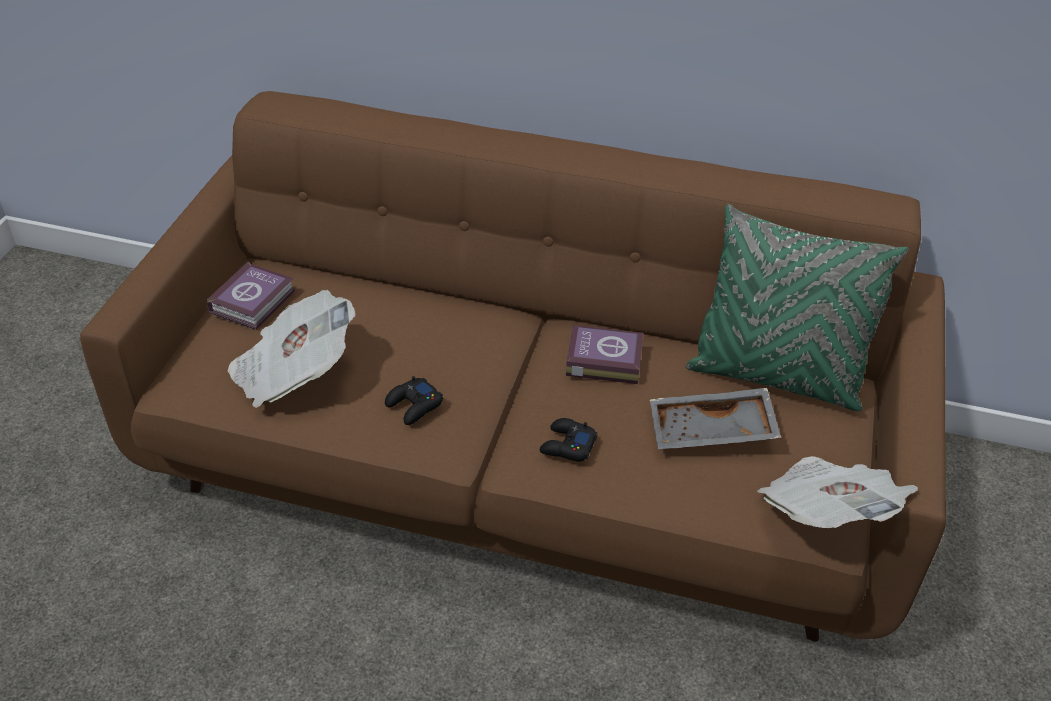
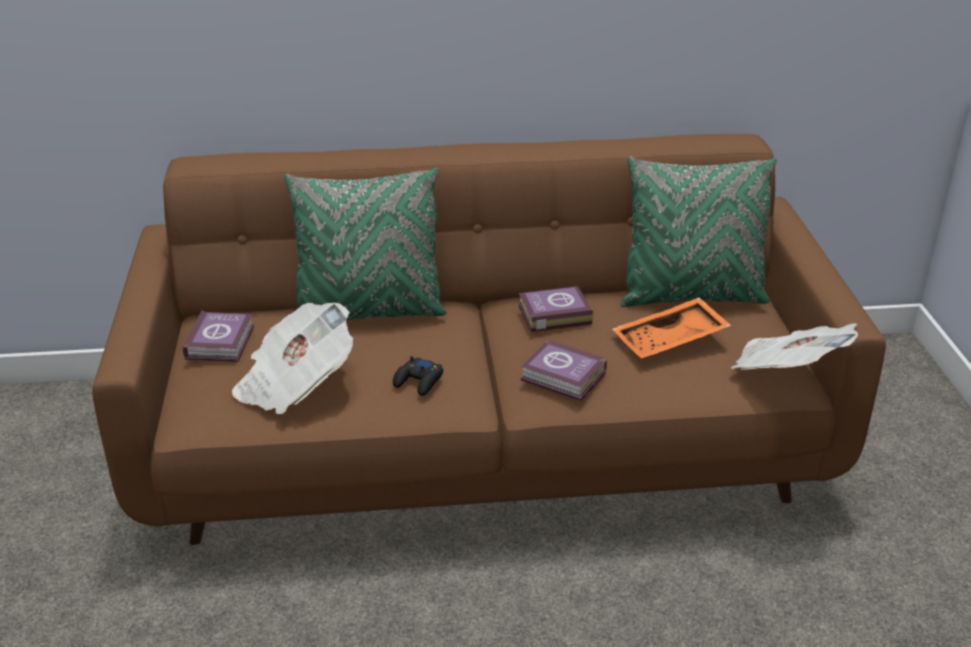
camera: 20 degrees left, 10 degrees down
black game controller [540,418,597,462] -> book [520,339,607,401]
grey tray [650,388,781,449] -> orange tray [612,298,731,359]
none -> green pillow [284,168,447,320]

